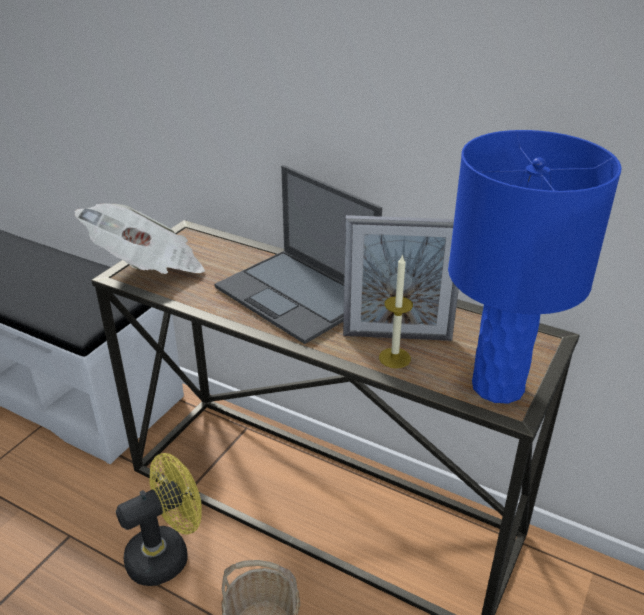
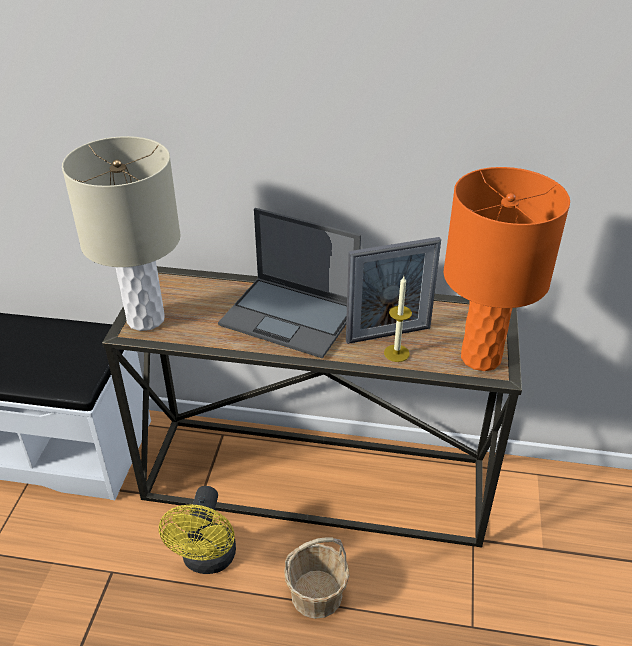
camera: 20 degrees left, 5 degrees up
newspaper [75,204,205,274] -> beige table lamp [62,136,181,331]
yellow fan [116,453,201,586] -> yellow fan turned 150 degrees clockwise [159,486,236,574]
blue table lamp [448,130,622,404] -> orange table lamp [443,167,570,371]

